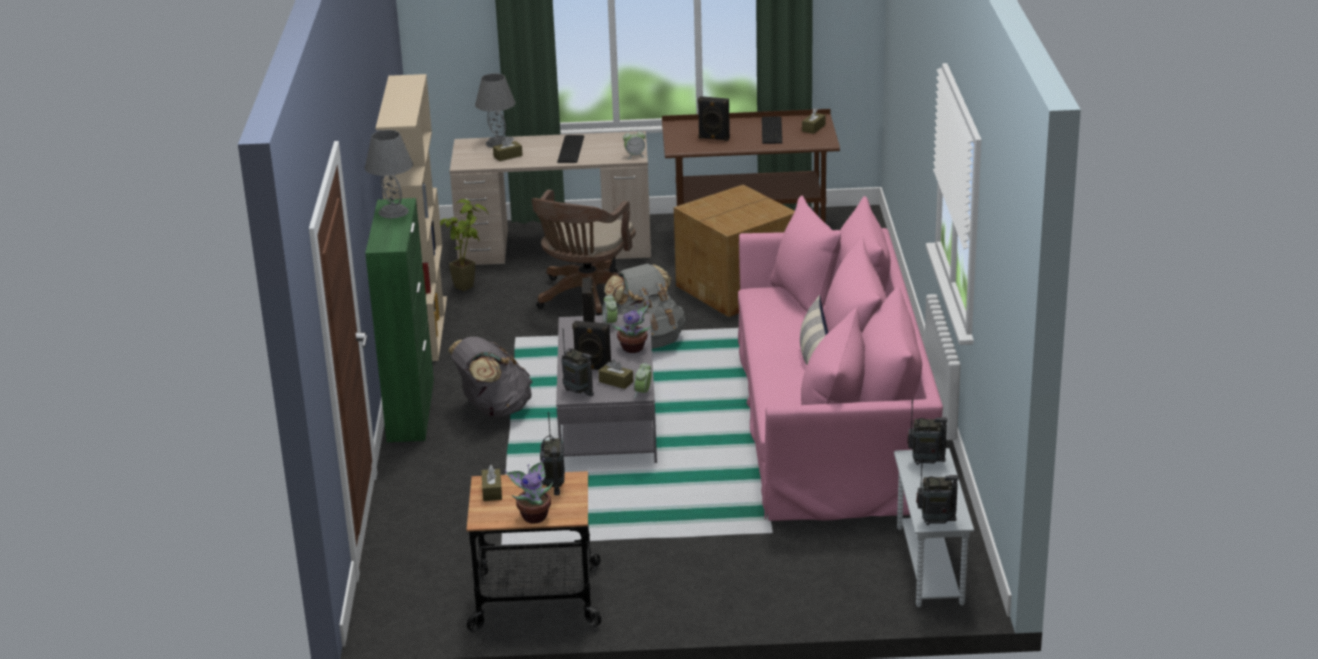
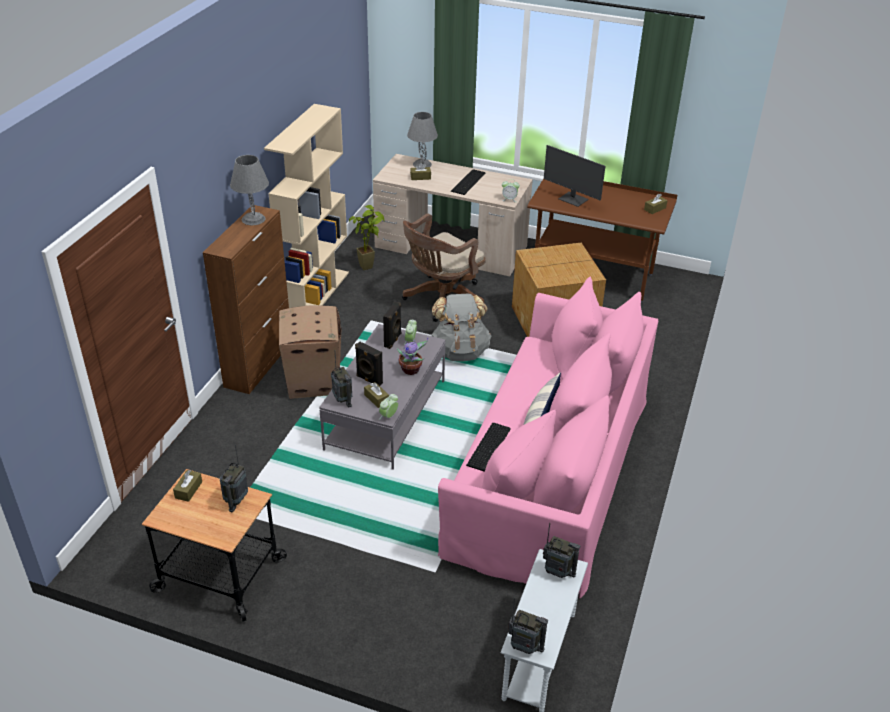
camera: 20 degrees right, 10 degrees up
green cabinet [365,198,434,442] -> brown cabinet [203,205,289,394]
grey backpack [448,337,533,417] -> cardboard box [279,305,341,399]
potted plant [504,458,553,524] -> none
black speaker [698,96,730,141] -> monitor [544,145,605,207]
keyboard [762,116,782,144] -> keyboard moved to [466,423,511,472]

